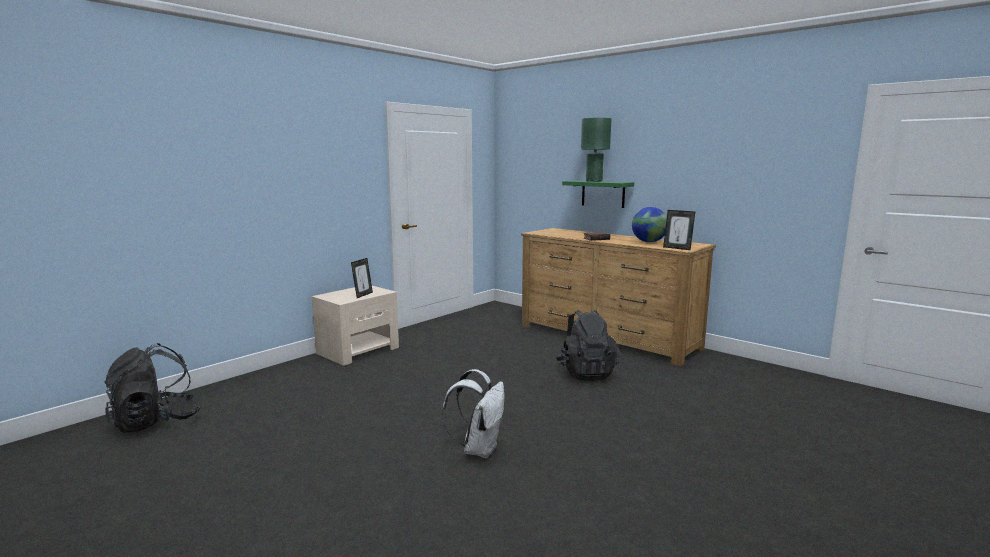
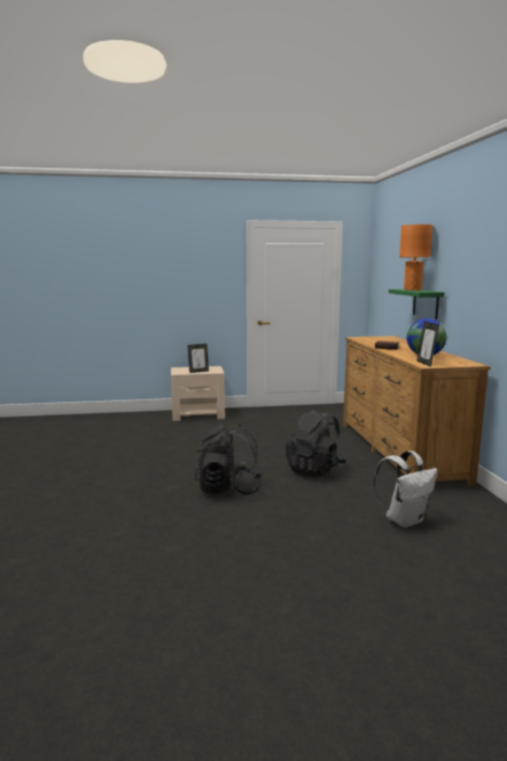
camera: 40 degrees right, 0 degrees up
black backpack [105,343,200,433] -> black backpack moved to [195,425,262,495]
white backpack [442,369,504,458] -> white backpack moved to [374,451,438,528]
green table lamp [581,118,612,182] -> orange table lamp [400,224,433,291]

